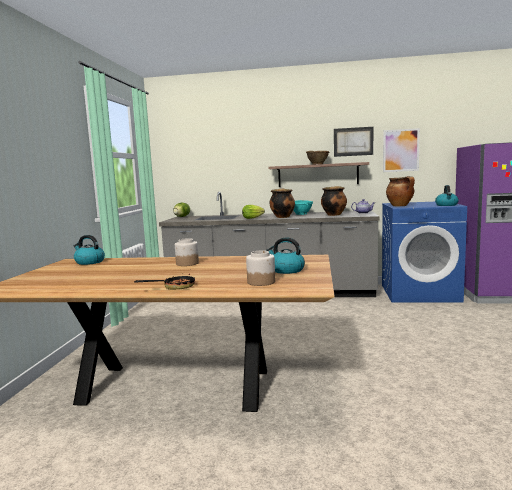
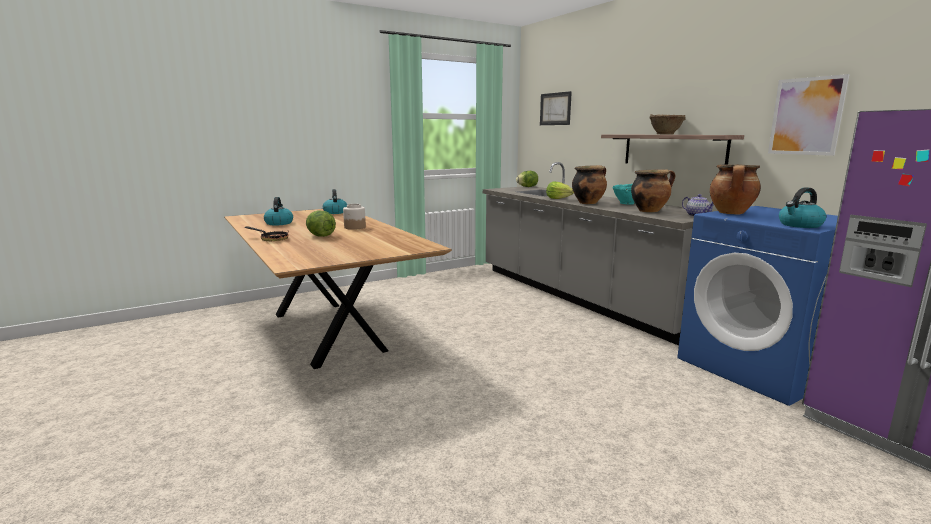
camera: 50 degrees right, 5 degrees up
jar [246,250,275,286] -> none
kettle [266,237,305,274] -> kettle moved to [264,197,293,225]
picture [334,127,373,157] -> picture moved to [540,91,572,125]
none -> lettuce [306,211,336,237]

